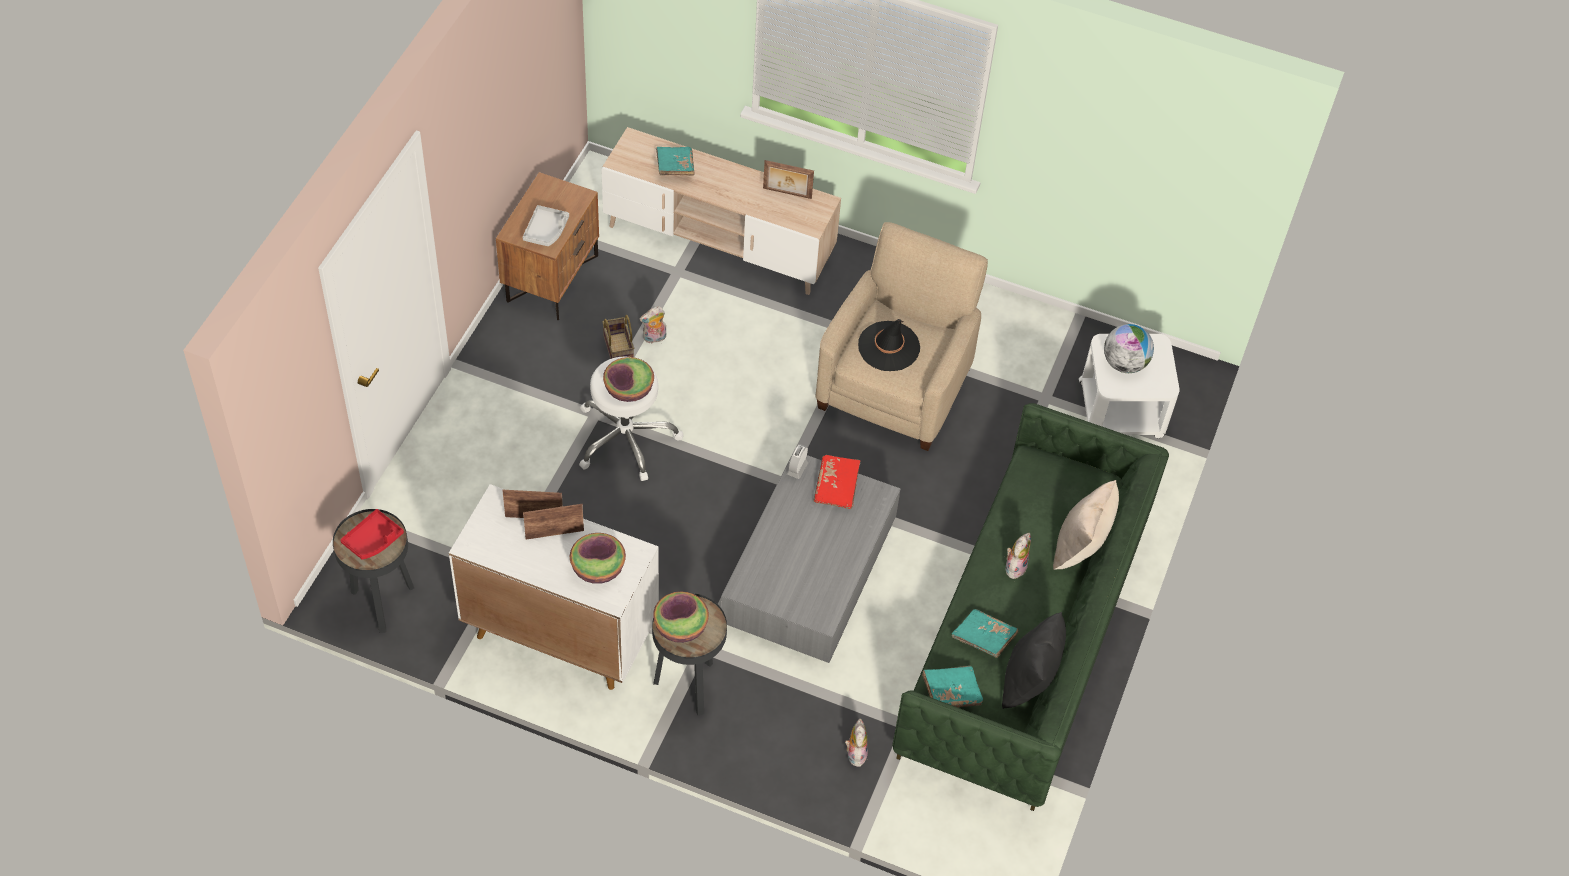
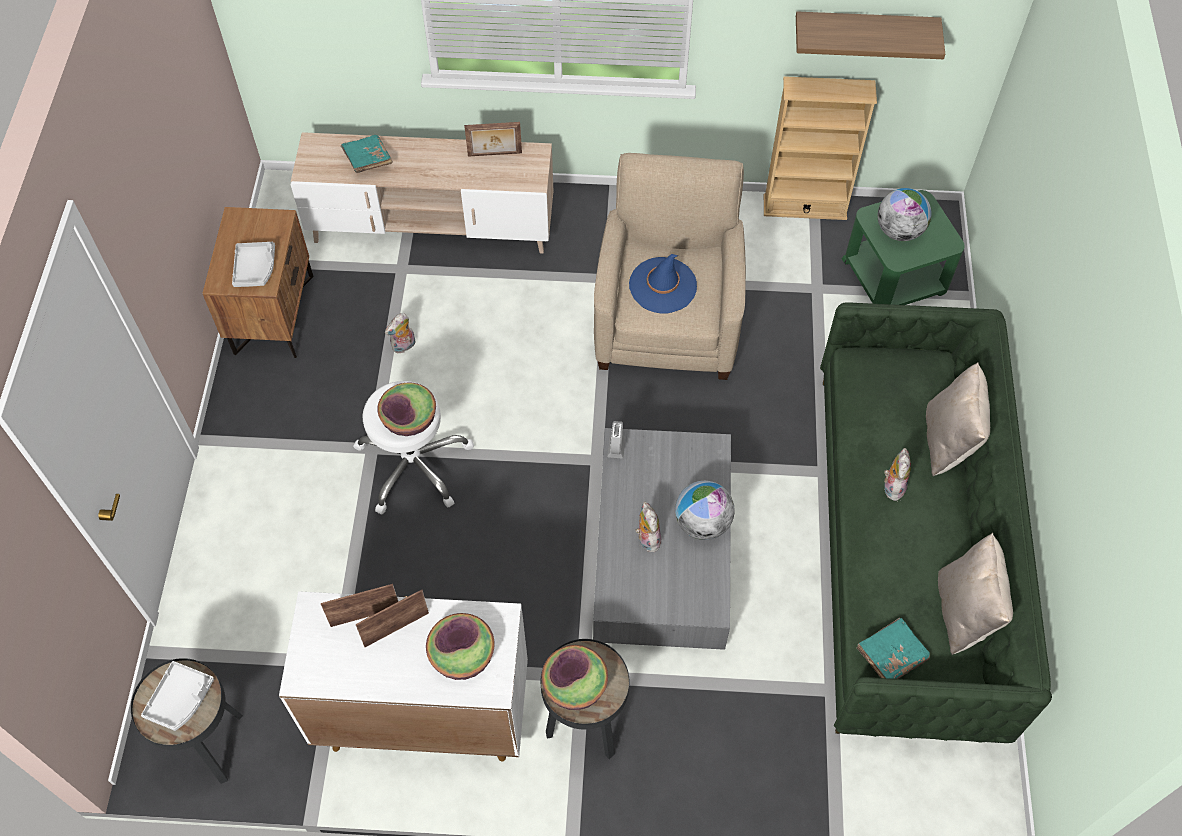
camera: 15 degrees left, 5 degrees up
red tray [341,509,404,560] -> grey tray [141,661,214,731]
basket [602,315,634,359] -> none
red book [814,455,860,509] -> none
plush toy [845,719,868,767] -> plush toy moved to [635,501,661,552]
black hat [858,319,920,371] -> blue hat [629,254,697,314]
turquoise book [952,609,1018,658] -> none
black pillow [1002,612,1066,709] -> beige pillow [938,533,1013,655]
white side table [1079,334,1179,438] -> green side table [842,190,965,305]
none -> globe [675,481,735,540]
none -> beige bookcase [764,76,877,220]
none -> shelf [796,12,945,59]

